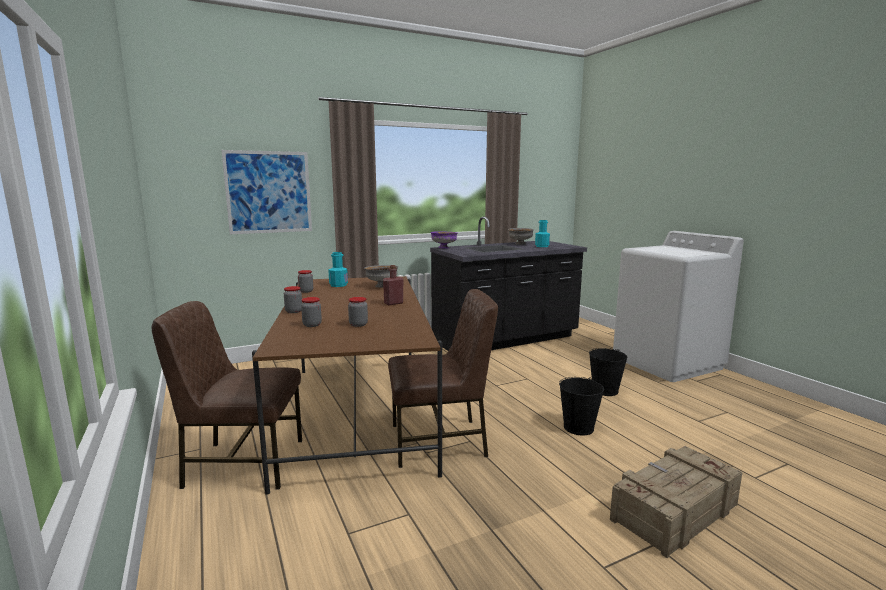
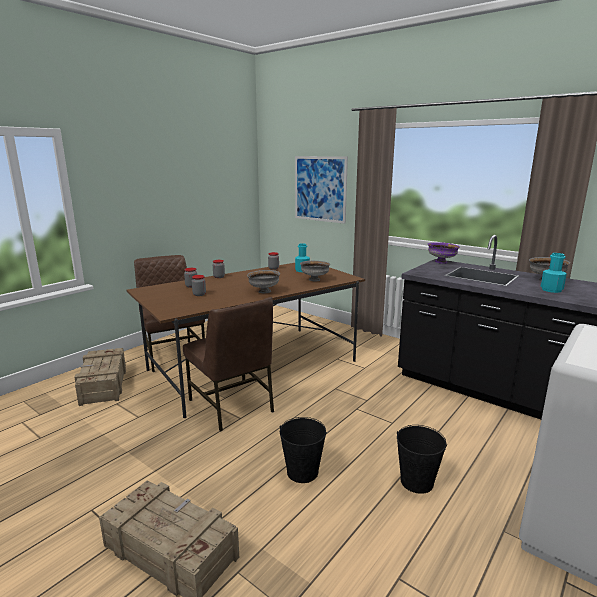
camera: 65 degrees right, 5 degrees up
red bottle [383,265,404,305] -> grey bowl [247,270,280,293]
none -> crate [75,348,126,406]

